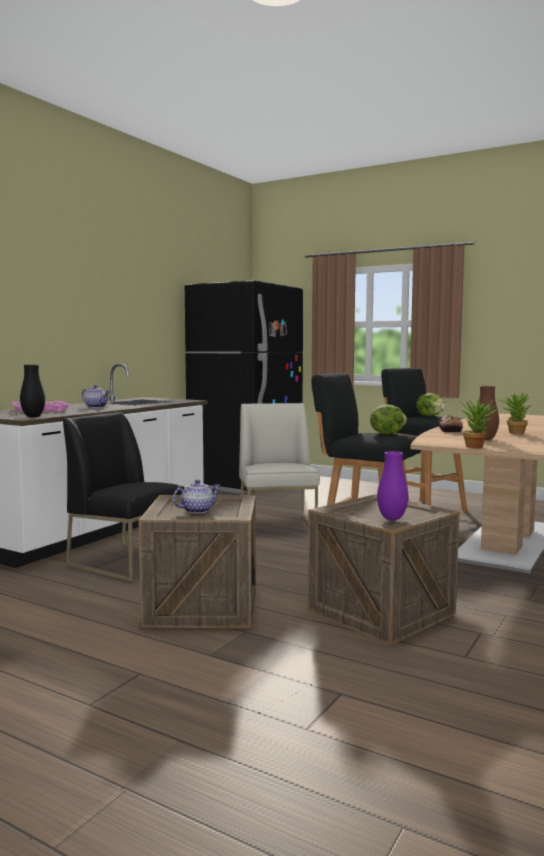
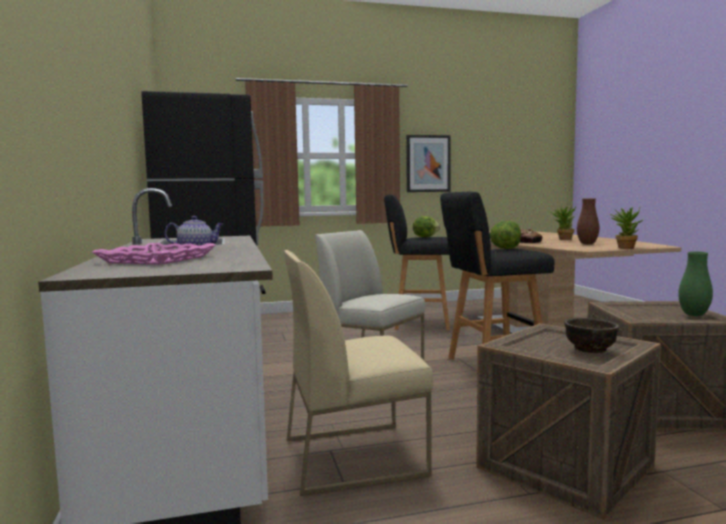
camera: 45 degrees left, 0 degrees up
black vase [20,365,45,417] -> none
black chair [63,412,185,582] -> beige chair [283,250,433,496]
teapot [173,479,220,514] -> brown bowl [564,318,619,353]
purple vase [377,451,408,520] -> green vase [678,252,713,316]
none -> picture [406,135,451,192]

